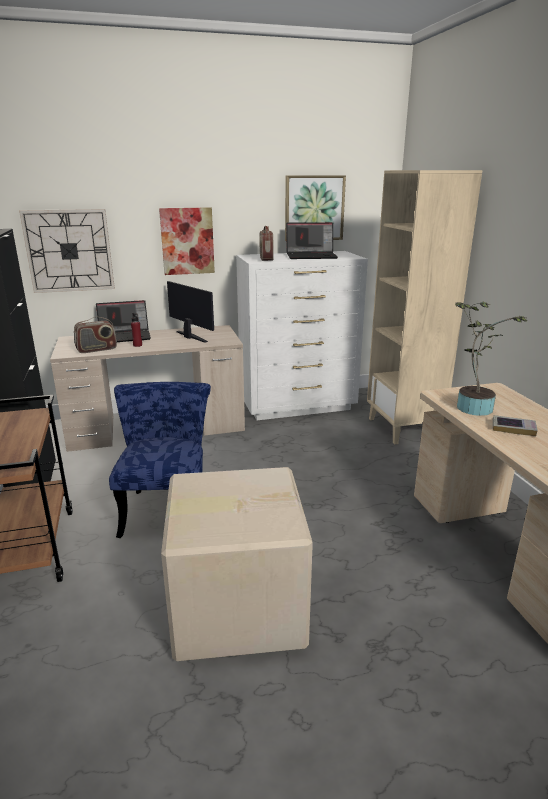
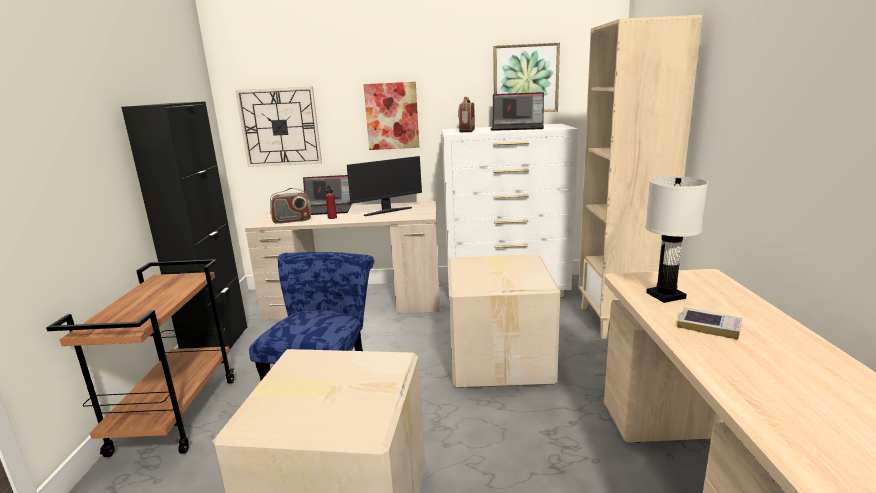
camera: 15 degrees right, 5 degrees down
monitor [167,281,214,343] -> monitor turned 90 degrees clockwise [347,156,422,216]
potted plant [455,301,527,416] -> white table lamp [645,176,708,303]
none -> cardboard box [448,254,560,388]

